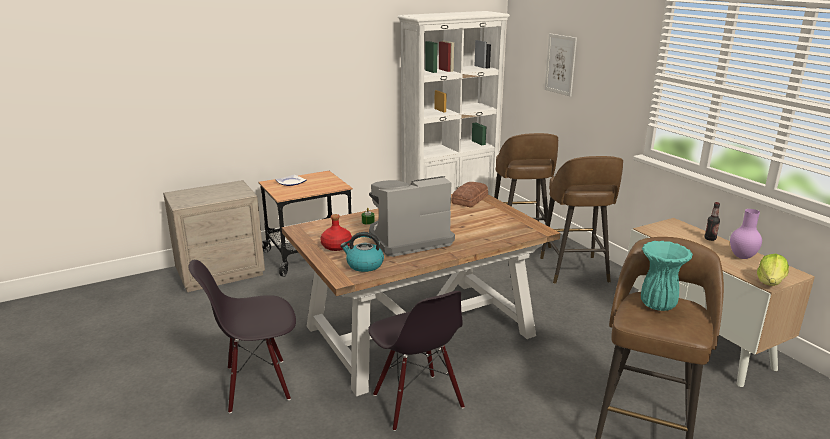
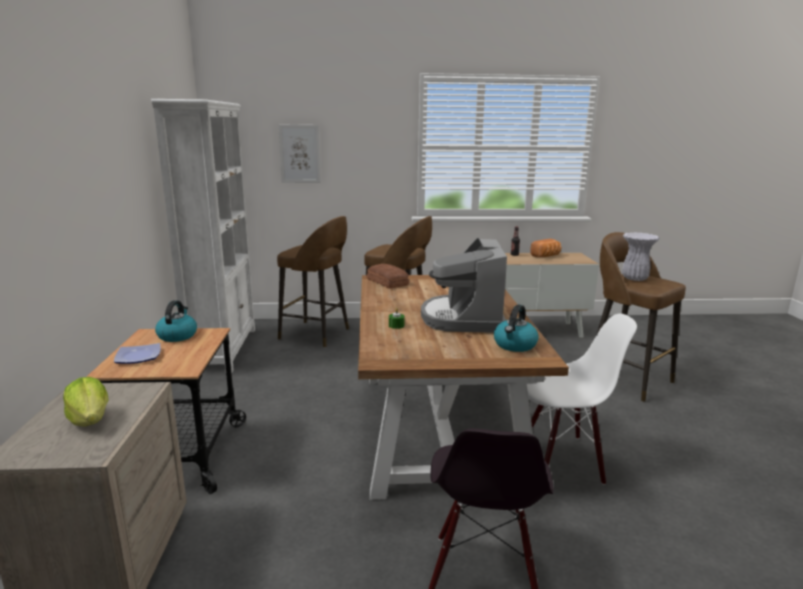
camera: 65 degrees left, 5 degrees down
red bottle [321,214,352,251] -> none
black chair [368,291,465,431] -> white chair [527,314,637,485]
turquoise vase [641,241,693,311] -> white vase [622,233,659,281]
purple vase [730,209,762,259] -> bread [530,239,561,257]
lettuce [757,254,789,286] -> lettuce moved to [63,377,108,427]
none -> kettle [155,300,197,342]

